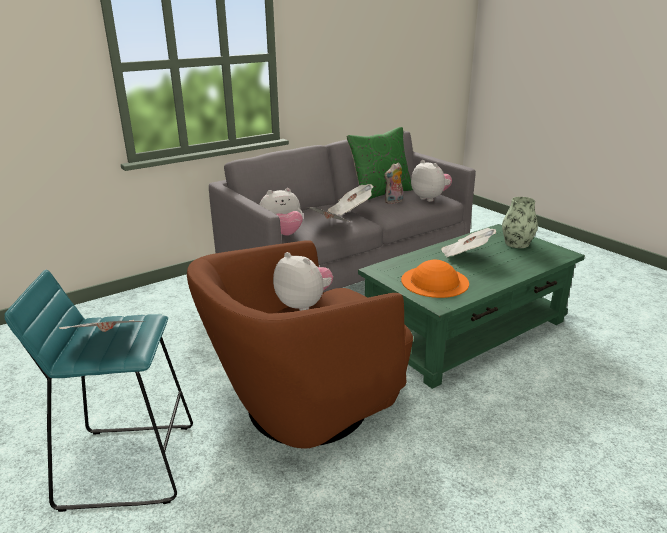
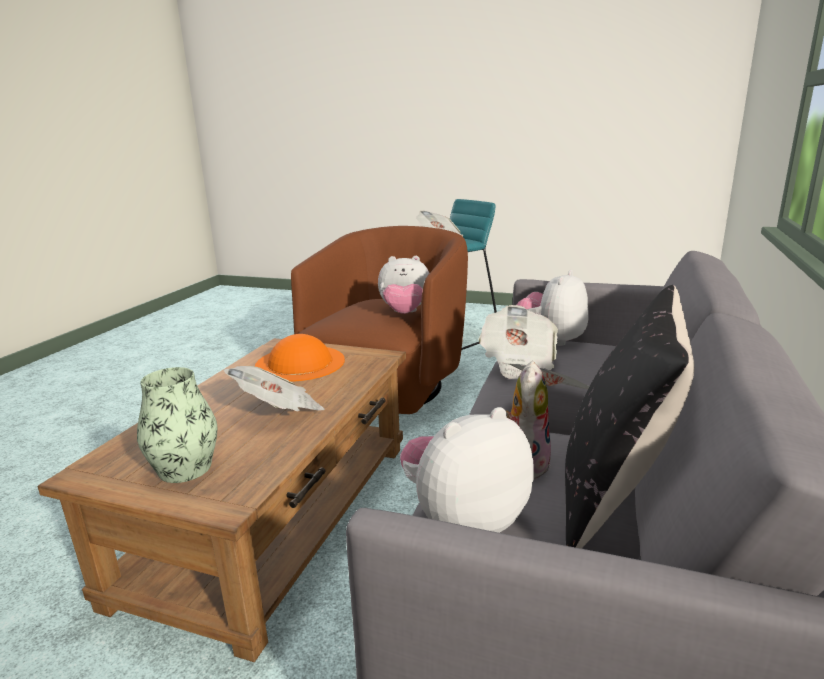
camera: 145 degrees right, 5 degrees down
green pillow [347,127,413,200] -> black pillow [565,285,695,549]
green coffee table [358,224,585,389] -> brown coffee table [38,338,406,662]
plush toy [411,160,452,202] -> plush toy turned 135 degrees clockwise [400,407,534,533]

